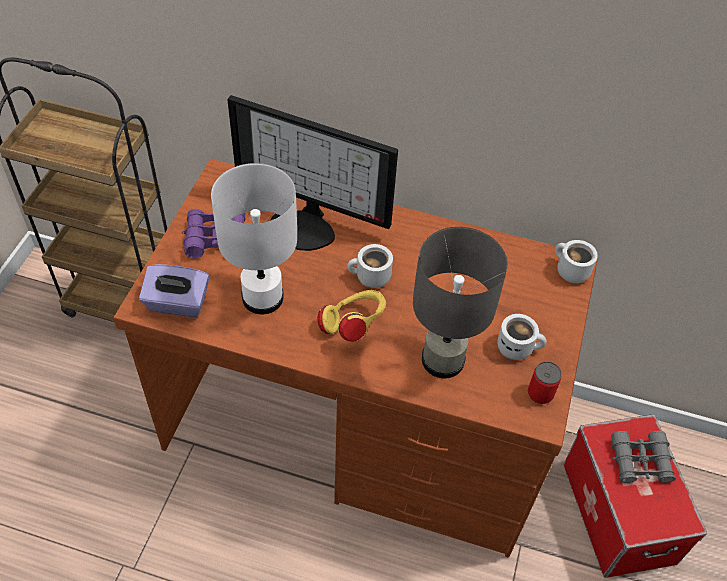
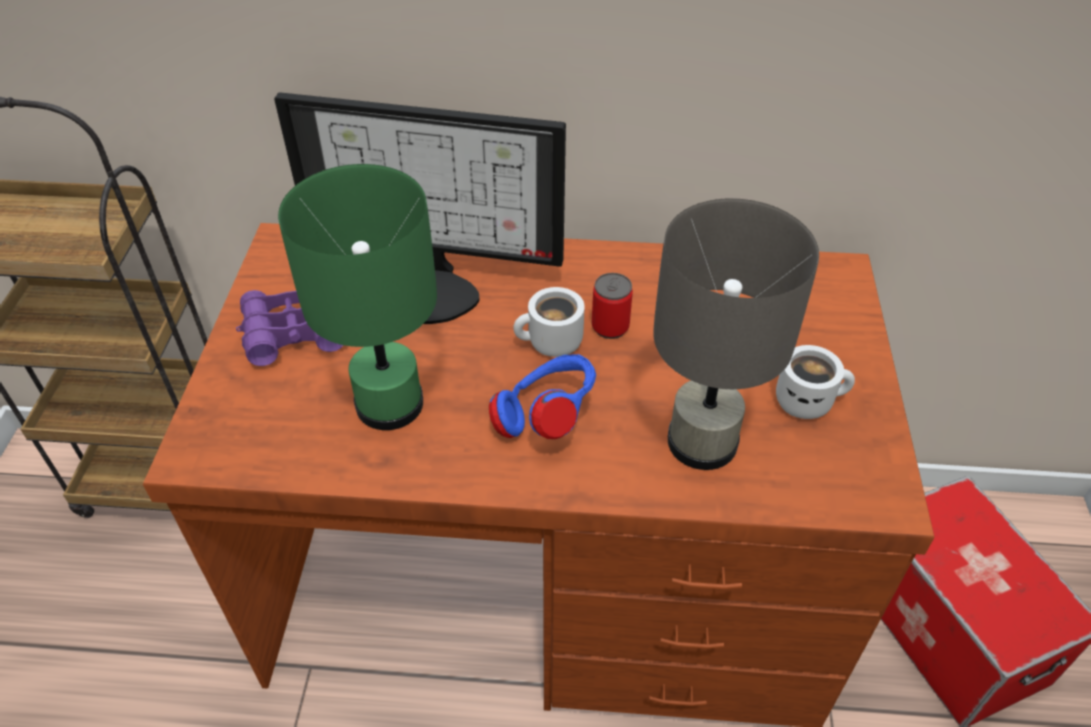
camera: 10 degrees left, 5 degrees down
purple tissue box [139,264,209,317] -> none
white table lamp [211,163,297,314] -> green table lamp [278,164,437,430]
yellow headphones [318,290,386,342] -> blue headphones [489,354,596,439]
can [528,361,562,404] -> can moved to [592,273,633,339]
white mug [555,240,598,284] -> none
grey binoculars [611,431,675,483] -> none

